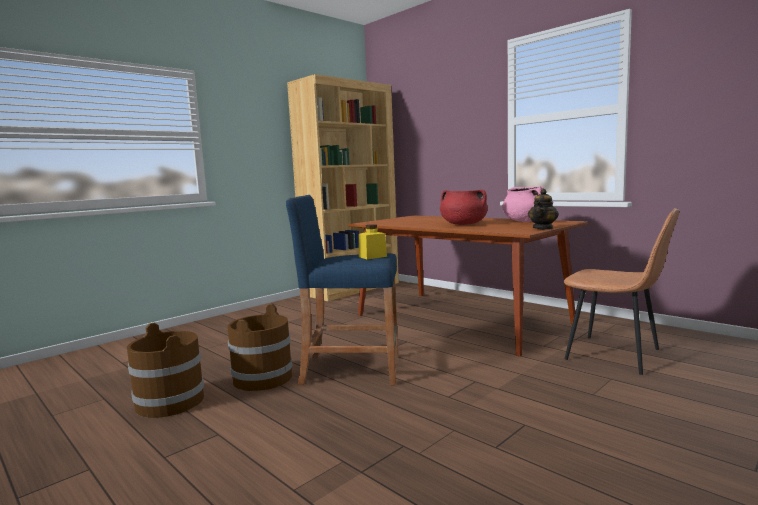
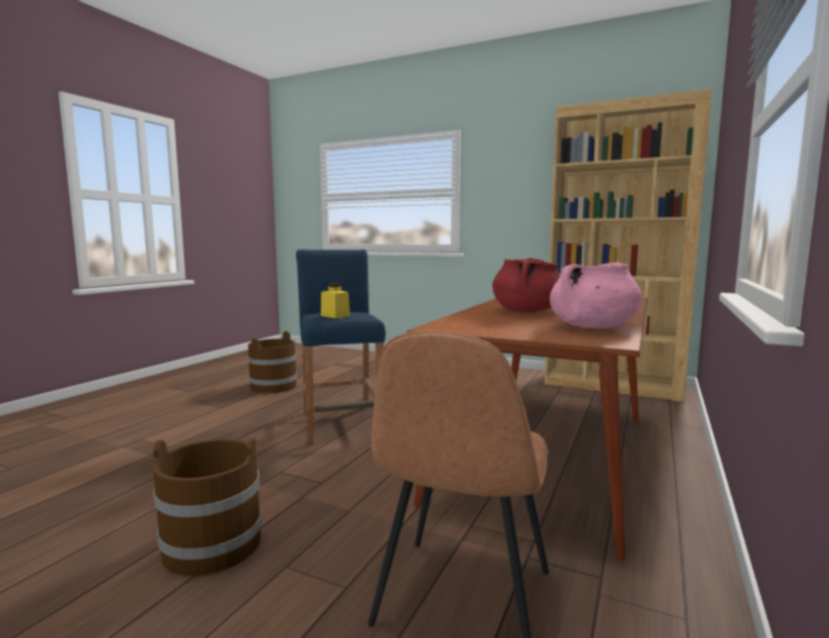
camera: 70 degrees right, 0 degrees up
brown bucket [227,304,292,391] -> brown bucket moved to [153,438,262,576]
teapot [528,189,559,230] -> none

